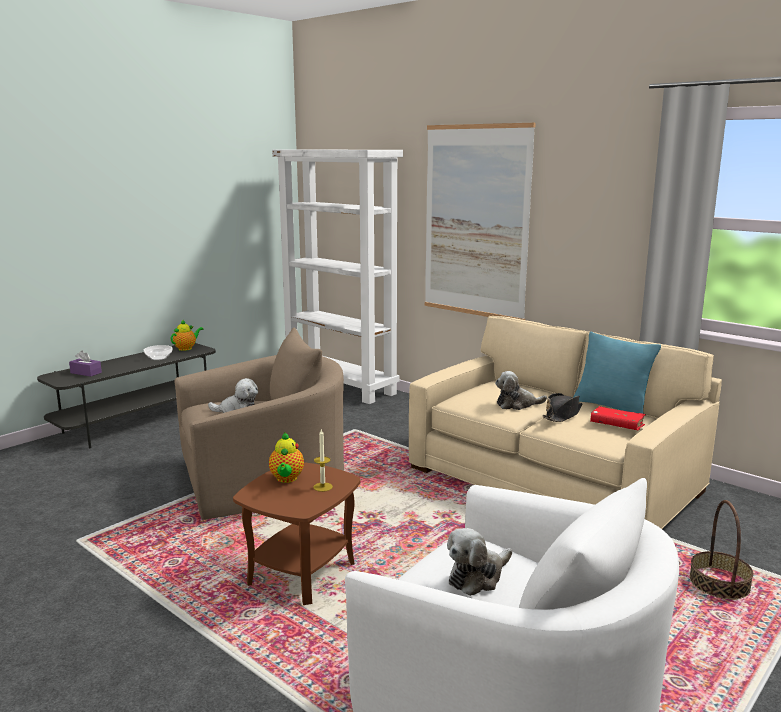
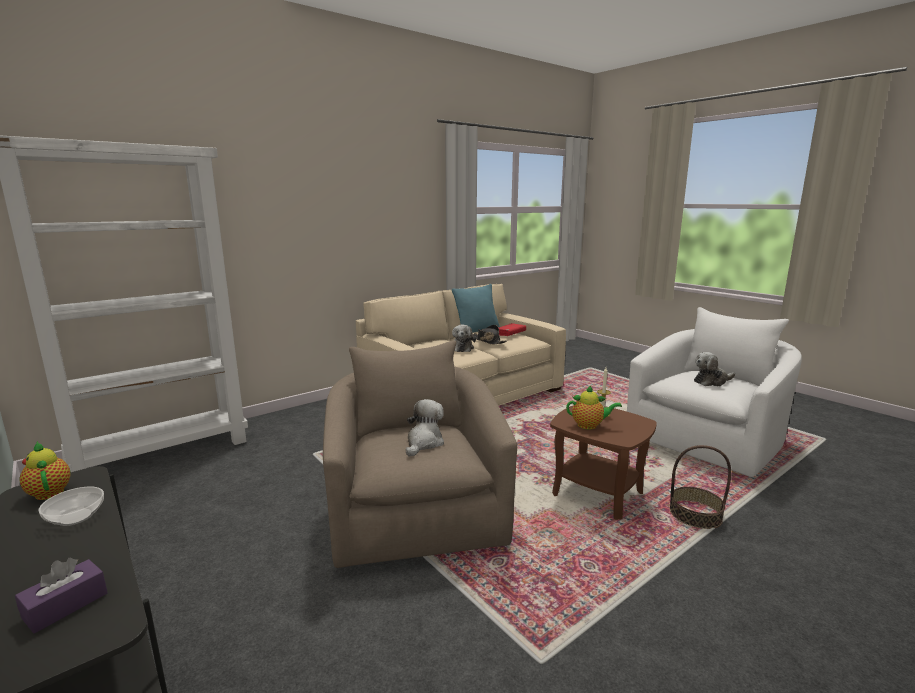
camera: 80 degrees left, 0 degrees up
picture [425,123,536,320] -> none
plush toy [447,528,512,596] -> plush toy turned 105 degrees clockwise [694,352,735,386]
basket [689,500,754,599] -> basket moved to [670,445,731,529]

